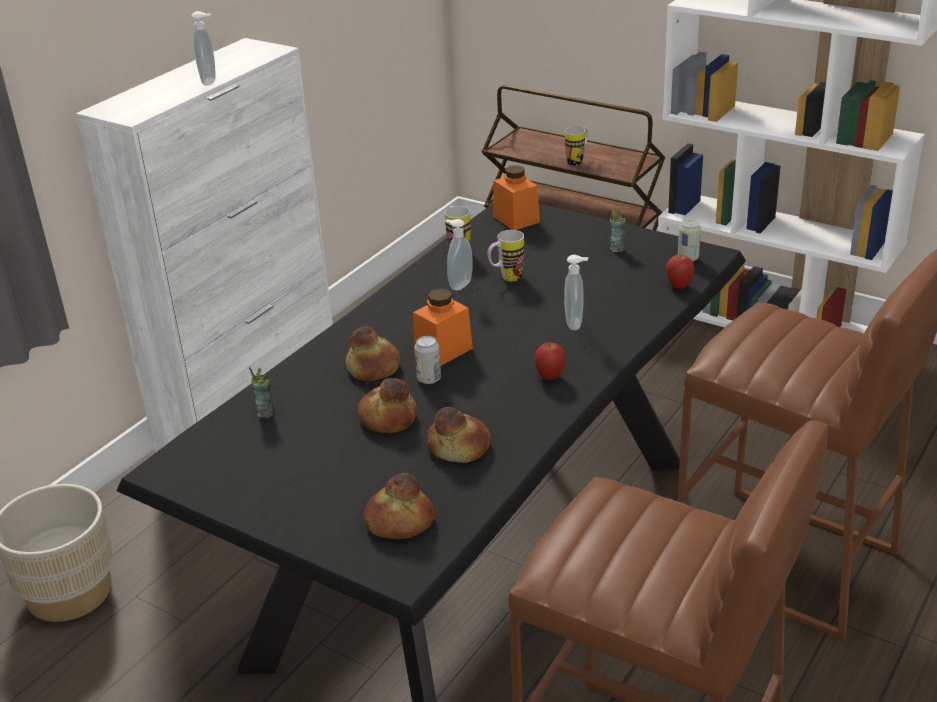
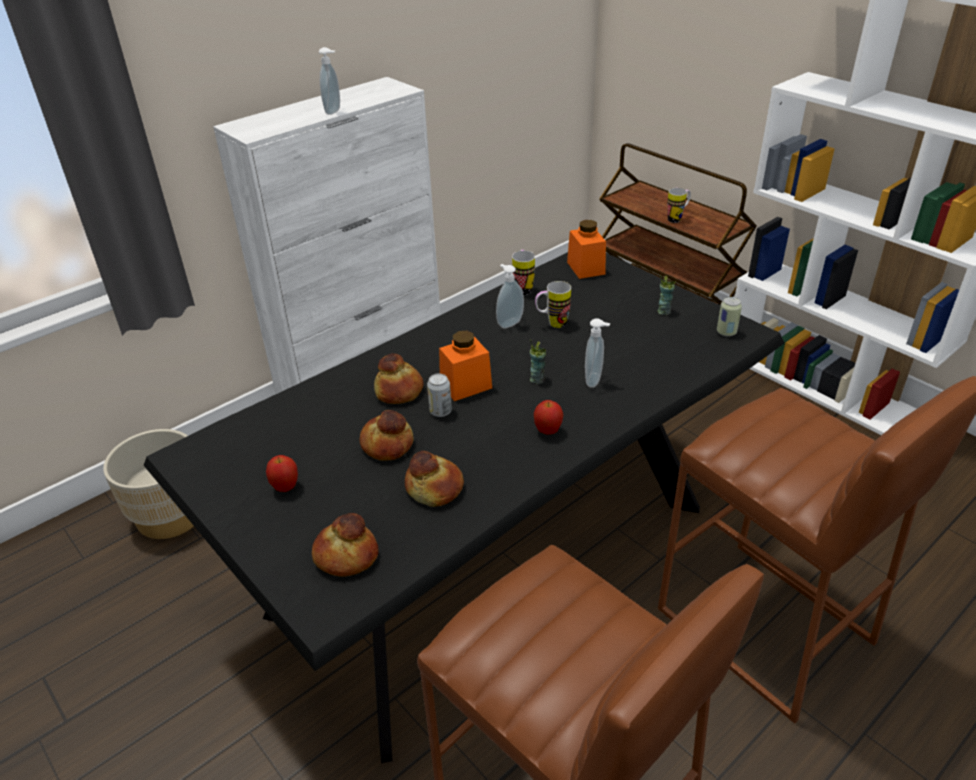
camera: 15 degrees right, 5 degrees up
cup [249,367,275,418] -> cup moved to [530,339,546,384]
apple [666,255,694,289] -> apple moved to [266,455,298,492]

